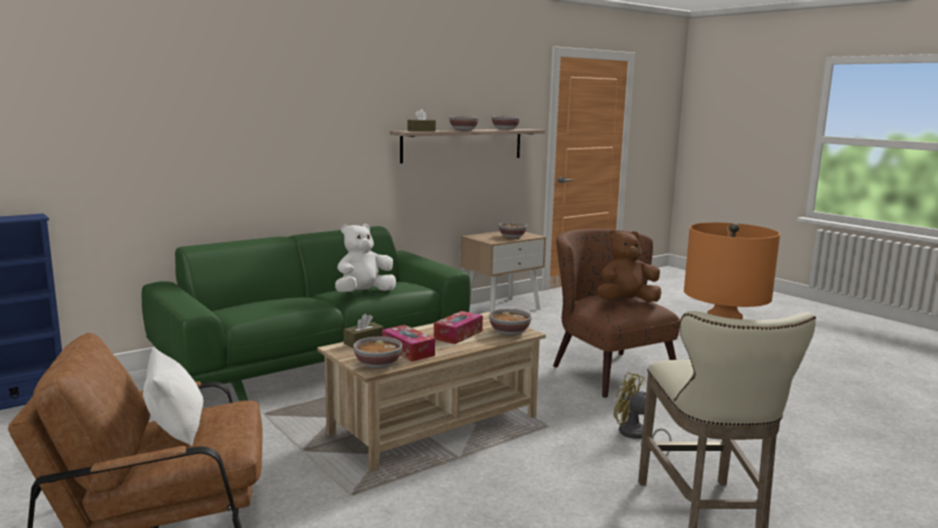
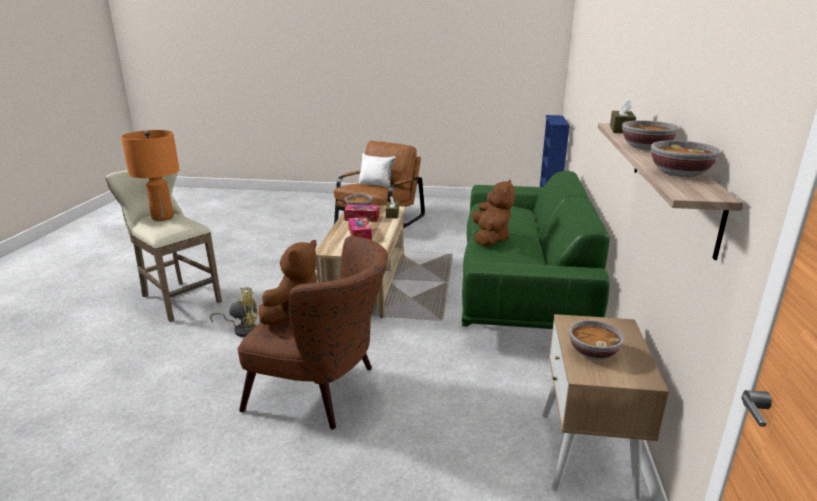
camera: 135 degrees right, 10 degrees up
white plush toy [335,224,396,292] -> brown plush toy [472,179,515,246]
bowl [489,309,532,335] -> none

